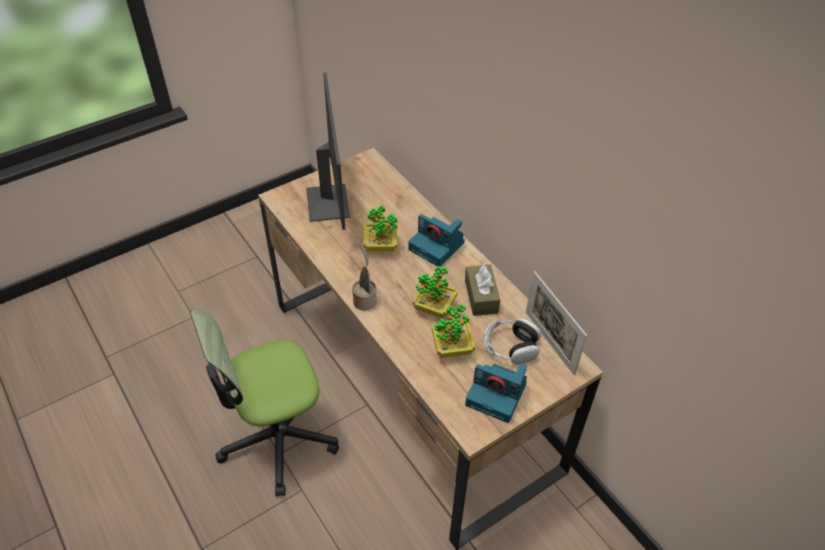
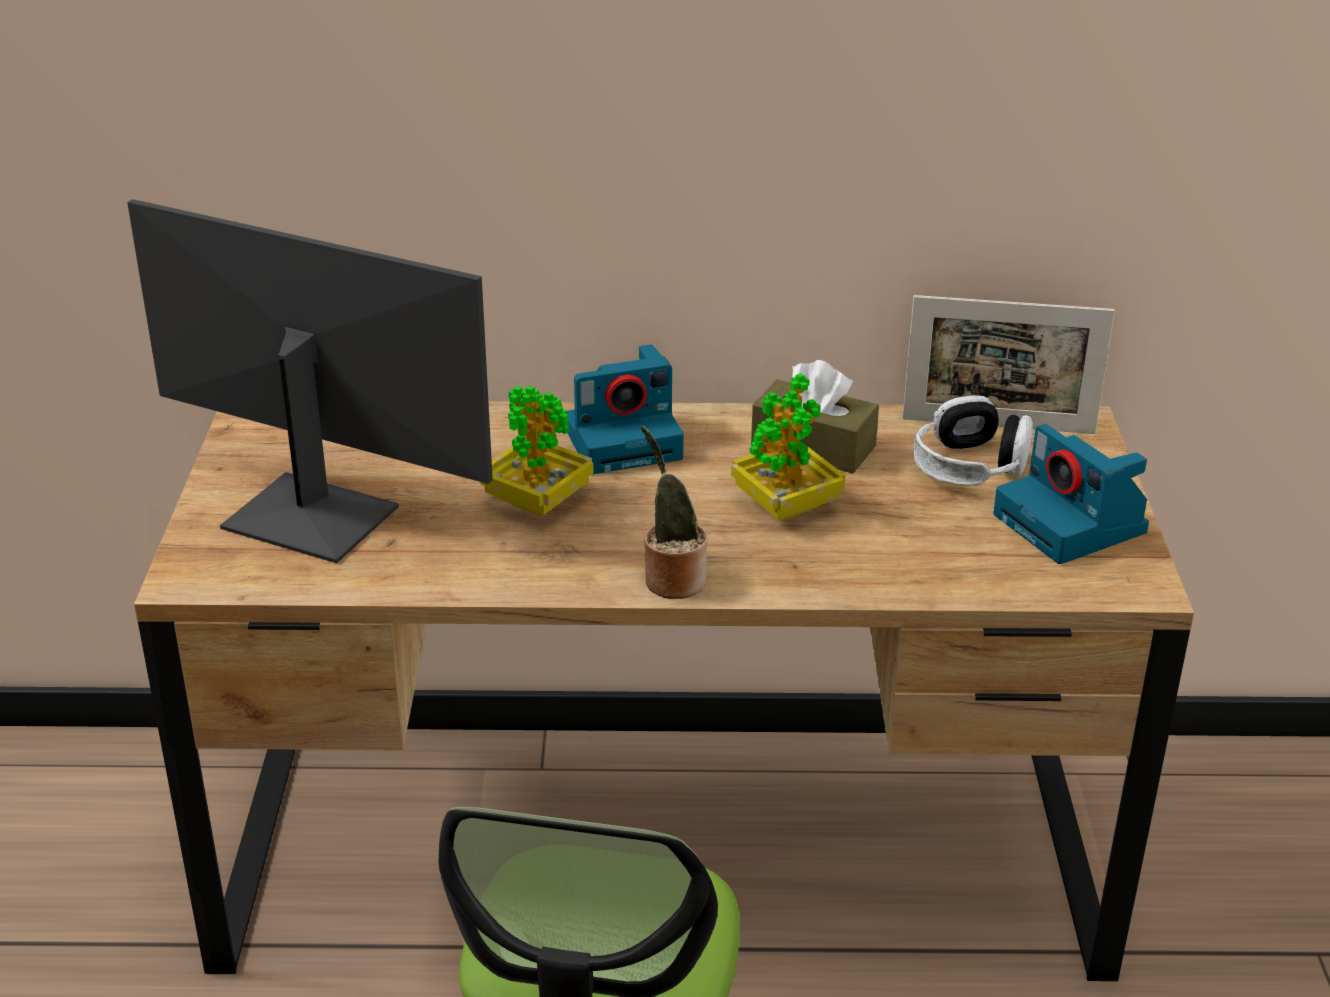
camera: 55 degrees left, 15 degrees down
potted plant [432,304,475,358] -> none
camera [465,364,527,423] -> camera turned 90 degrees clockwise [993,424,1149,564]

